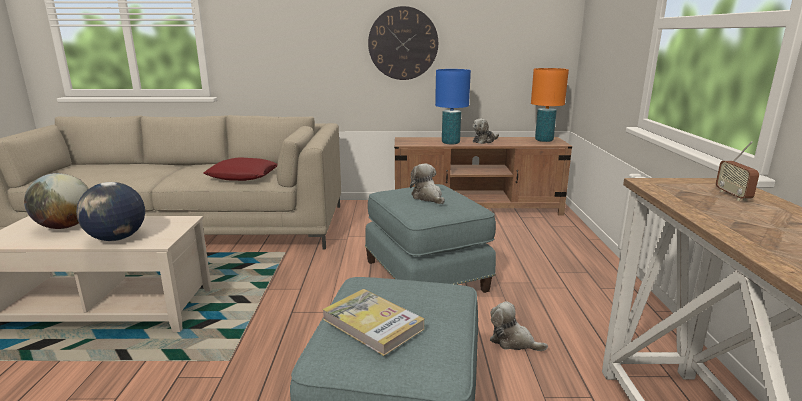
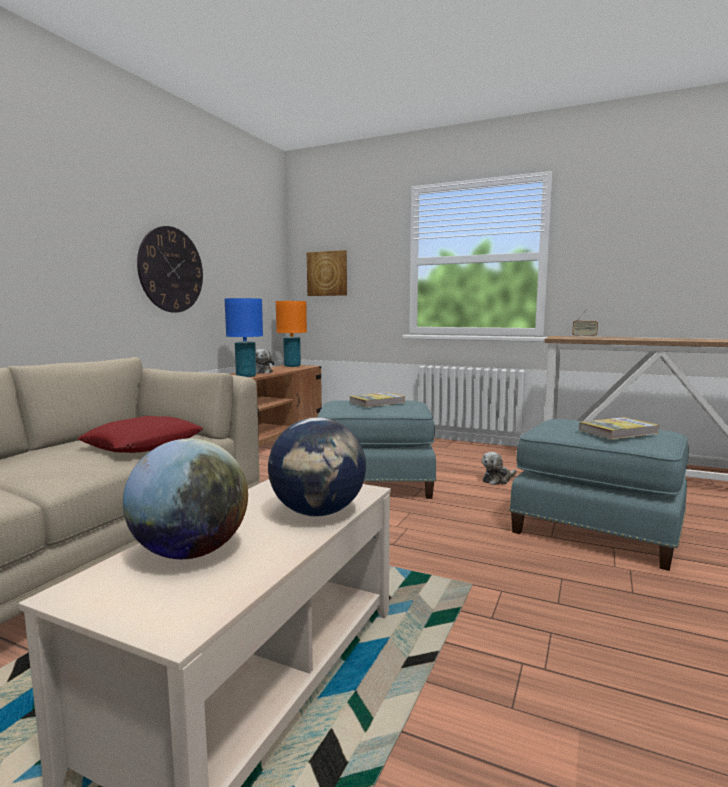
camera: 65 degrees left, 10 degrees down
plush toy [410,163,445,204] -> book [350,392,406,407]
none -> picture [307,250,347,296]

